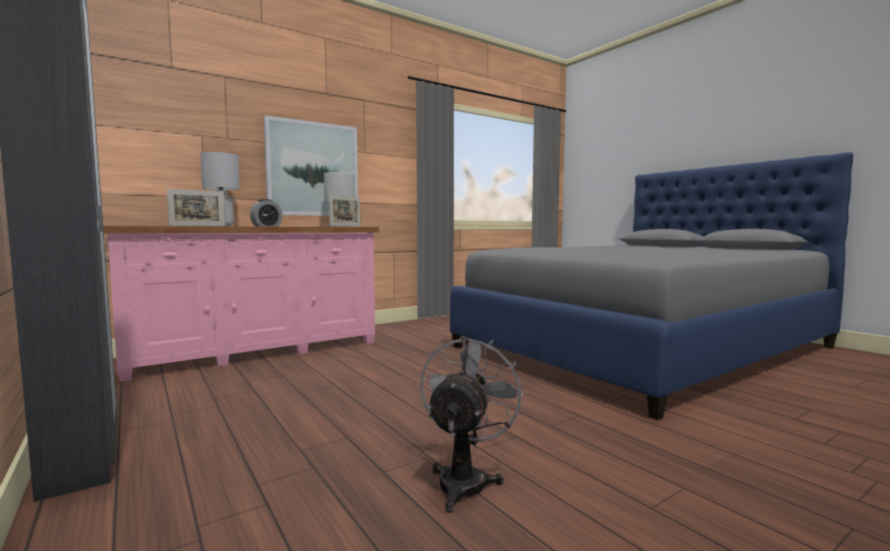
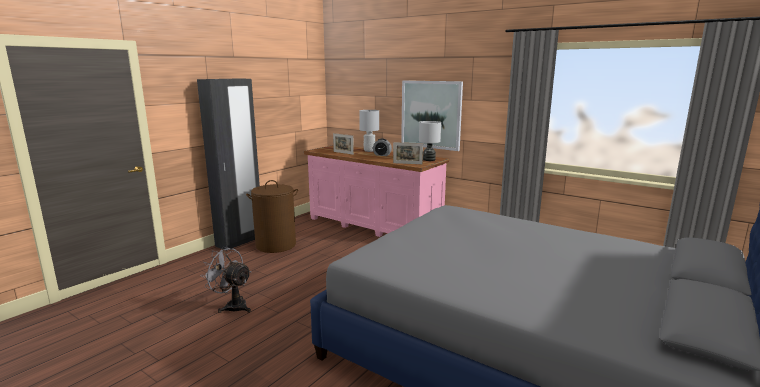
camera: 70 degrees right, 10 degrees up
grey fan [420,336,524,512] -> grey fan turned 150 degrees counterclockwise [200,247,251,313]
none -> brown laundry basket [246,180,298,253]

